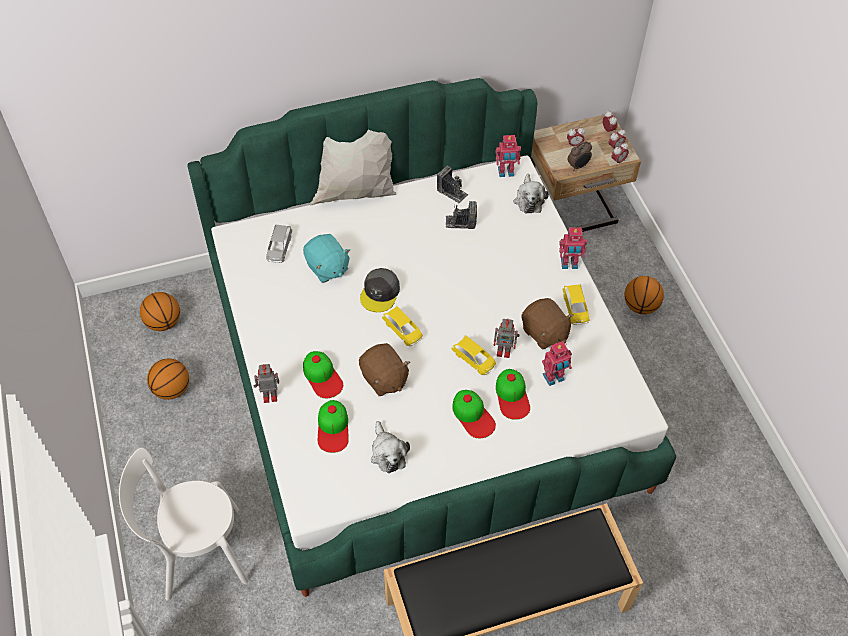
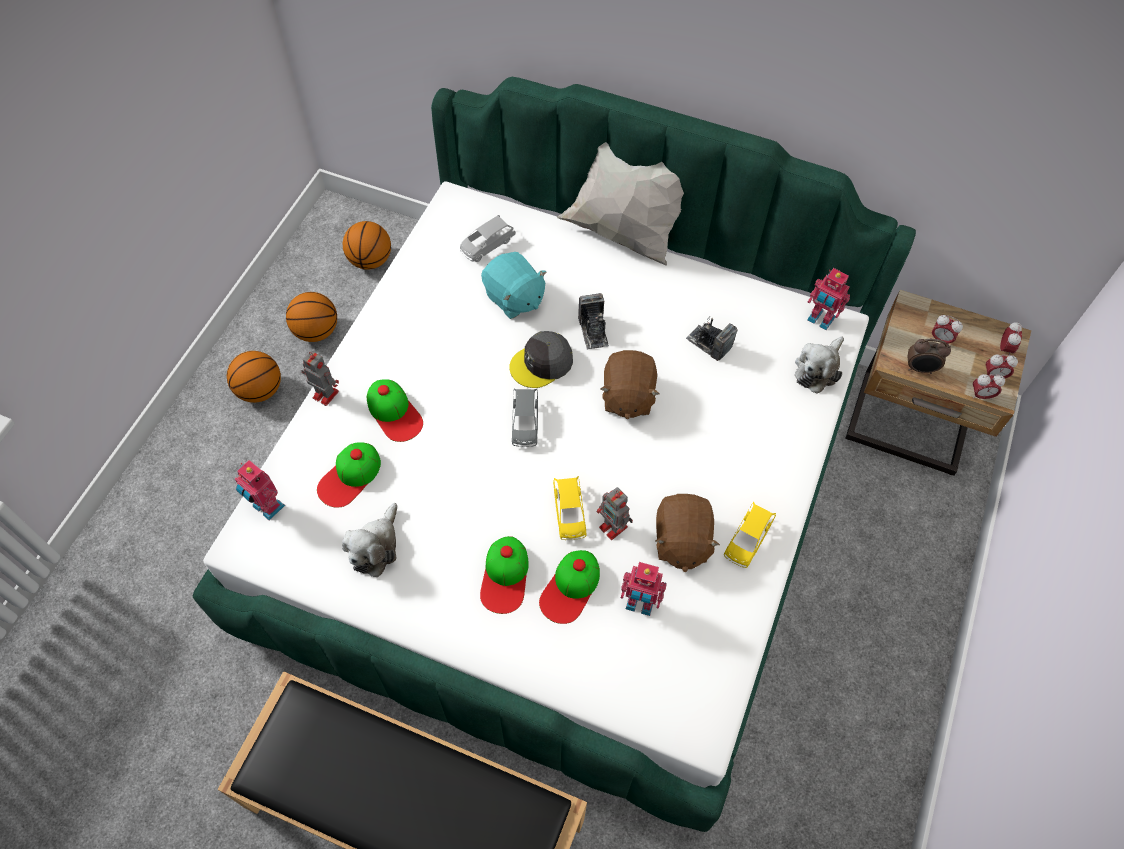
camera: 40 degrees right, 5 degrees up
white chair [119,448,248,601] -> none
turquoise plush toy [303,234,350,283] -> turquoise plush toy turned 45 degrees counterclockwise [481,252,547,319]
cap [303,351,343,398] -> cap turned 45 degrees counterclockwise [367,379,423,442]
brown plush toy [359,343,410,396] -> brown plush toy moved to [600,350,660,419]
yellow toy car [382,306,423,346] -> grey toy car [512,388,538,447]
camera [437,166,468,204] -> camera moved to [578,293,609,350]
toy robot [559,228,587,269] -> toy robot moved to [235,460,285,520]
basketball [624,276,664,315] -> basketball moved to [227,351,281,403]

